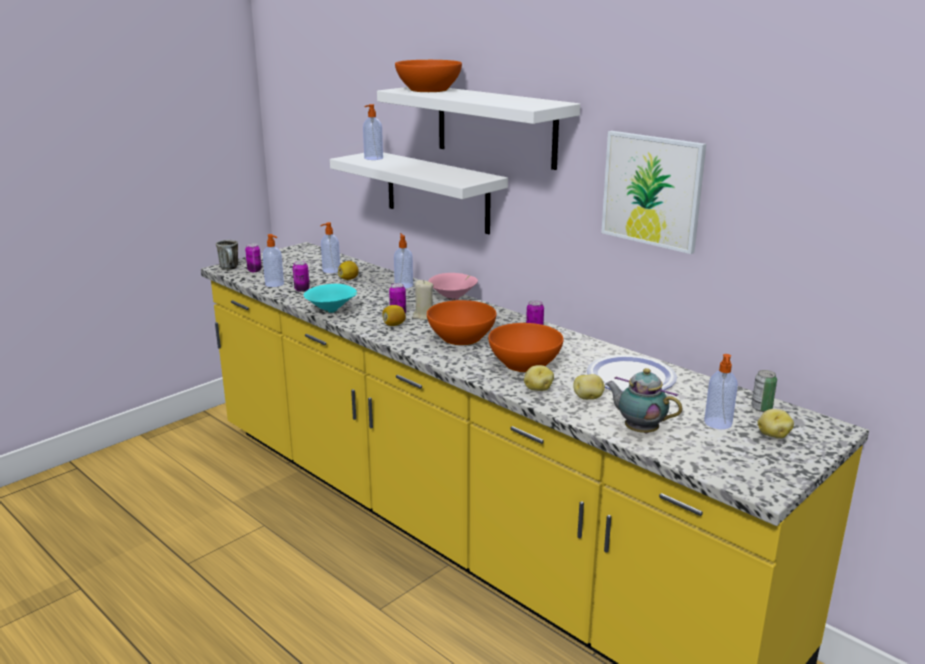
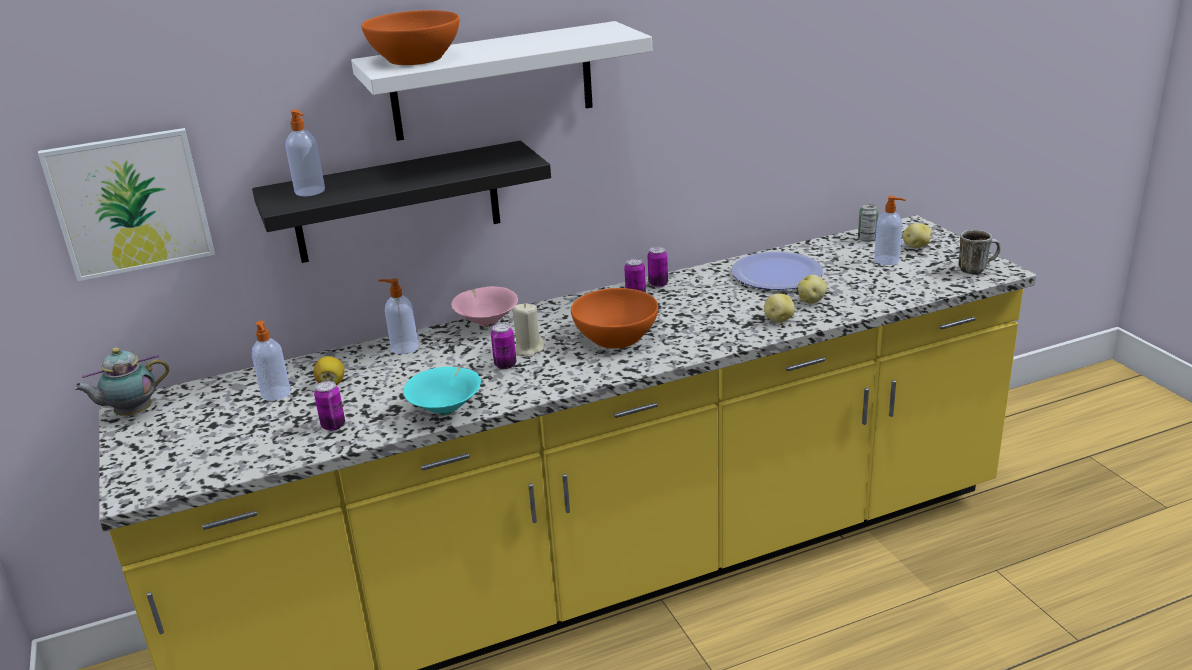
camera: 65 degrees left, 5 degrees up
mug [216,240,238,270] -> mug moved to [959,230,1001,274]
can [245,243,262,272] -> can moved to [647,247,668,287]
soap dispenser [263,234,284,287] -> none
white shelf [330,152,508,234] -> black shelf [252,141,551,263]
lemon [382,305,406,326] -> none
orange bowl [488,323,564,372] -> none
picture [601,131,706,254] -> picture moved to [38,128,215,281]
teapot [605,368,682,434] -> teapot moved to [74,347,169,416]

